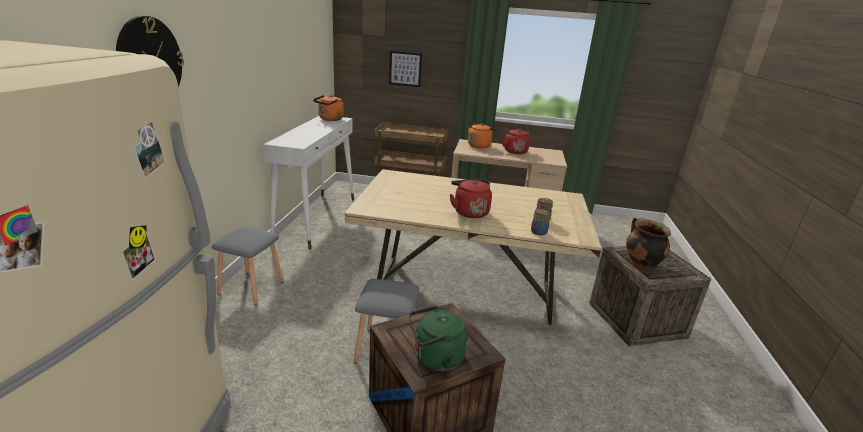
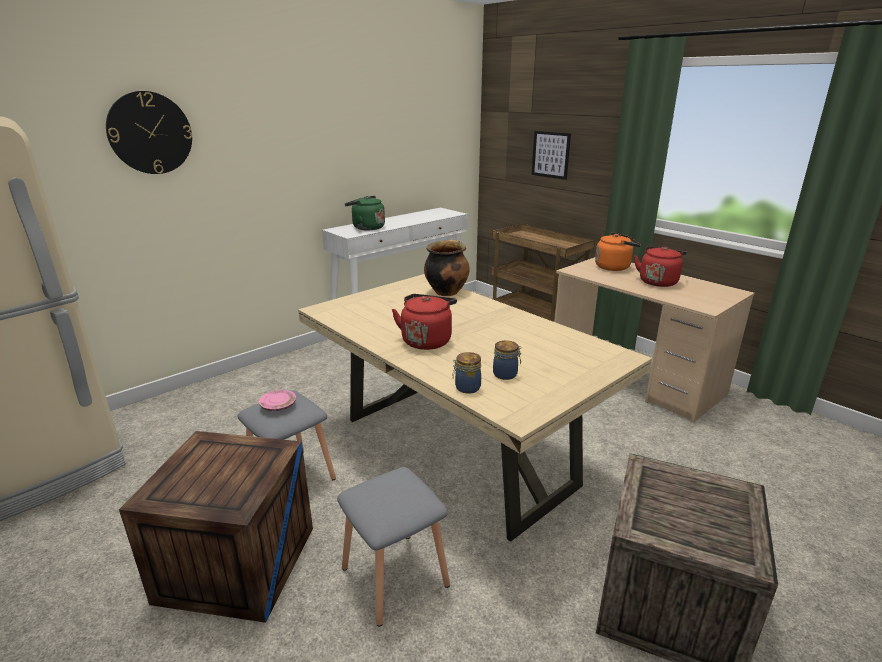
camera: 40 degrees right, 0 degrees up
grey stool [212,227,284,305] -> grey stool moved to [337,467,450,627]
orange kettle [313,95,344,121] -> none
green kettle [409,306,468,371] -> green kettle moved to [345,196,385,230]
cooking pot [626,217,671,269] -> cooking pot moved to [424,239,470,296]
none -> pink plate [259,390,296,412]

